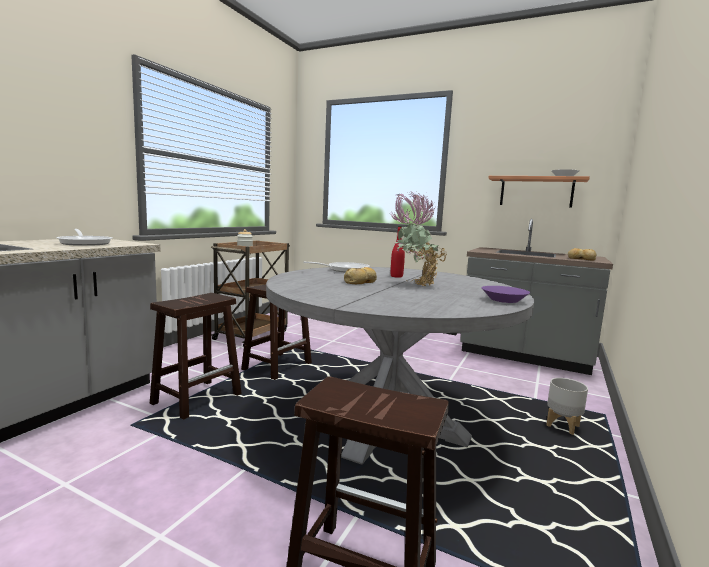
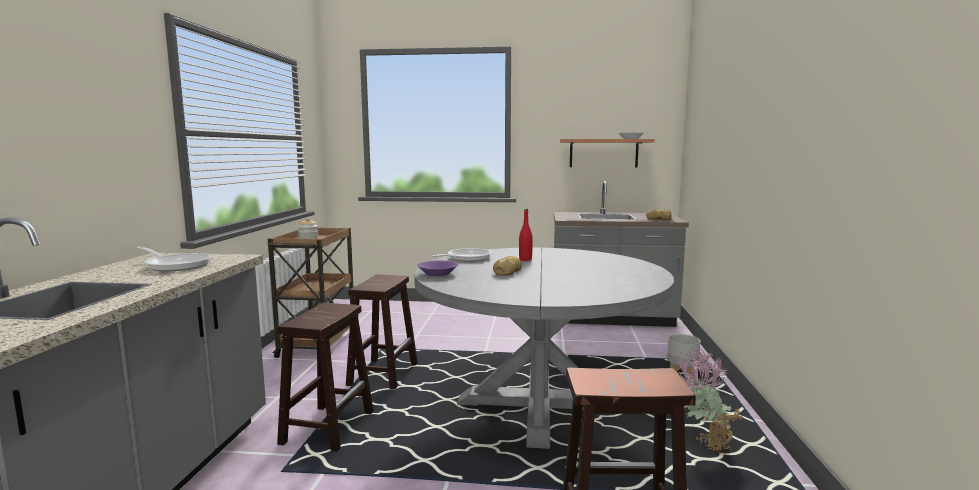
camera: 20 degrees left, 0 degrees up
potted plant [390,192,447,286] -> potted plant moved to [678,347,744,455]
purple bowl [482,286,530,303] -> purple bowl moved to [417,261,458,276]

